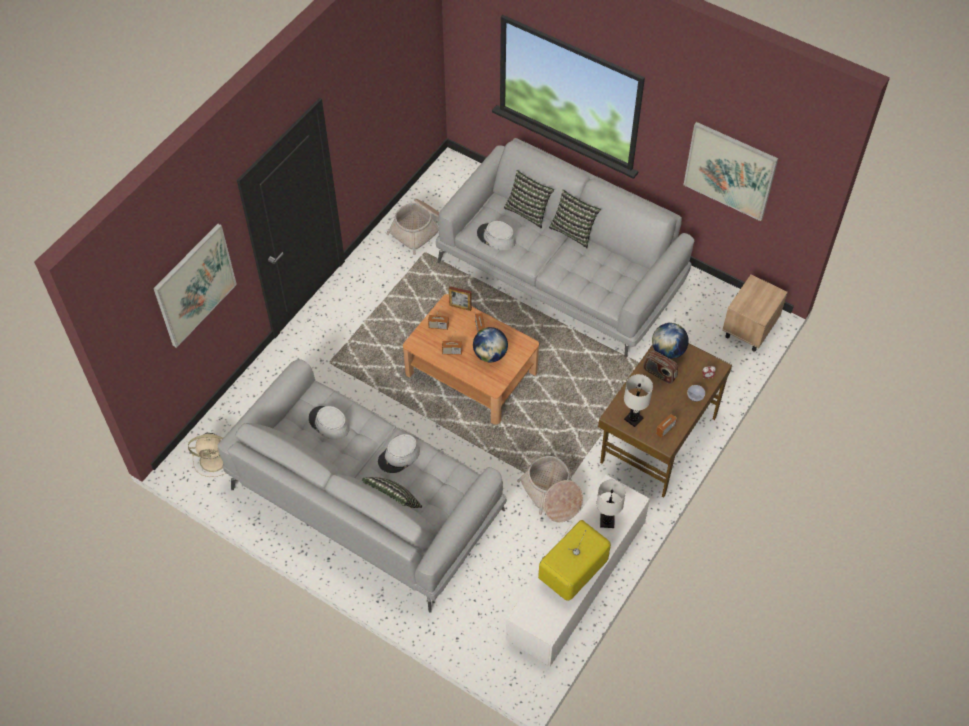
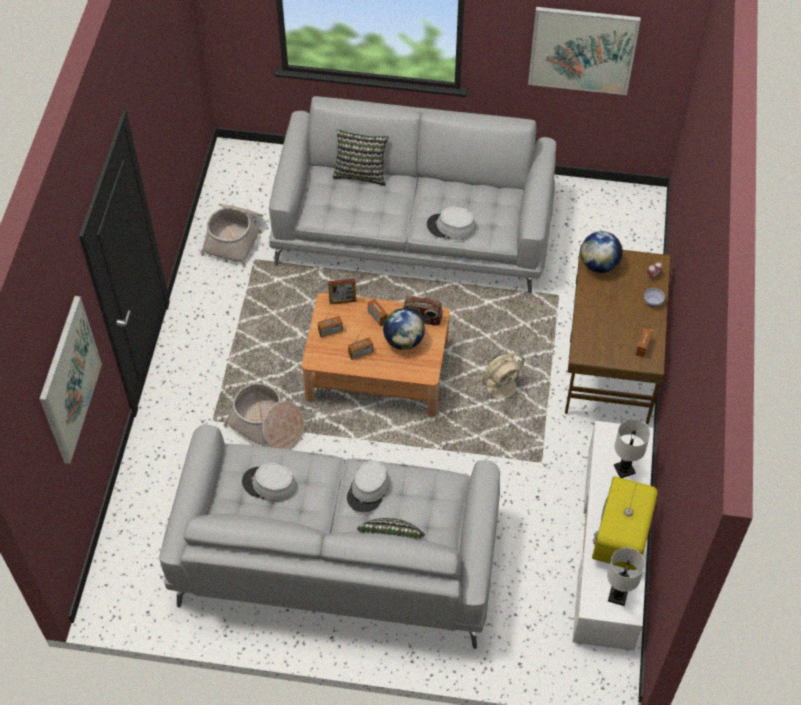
camera: 25 degrees left, 0 degrees up
beige fan [188,433,226,477] -> beige fan moved to [476,353,524,406]
grey hat [477,221,516,250] -> grey hat moved to [427,206,476,240]
basket [517,456,583,522] -> basket moved to [224,383,304,450]
pillow [549,190,601,248] -> none
white table lamp [624,374,653,427] -> white table lamp moved to [607,547,645,606]
radio [643,350,678,384] -> radio moved to [403,296,443,326]
beige nightstand [722,275,788,352] -> none

